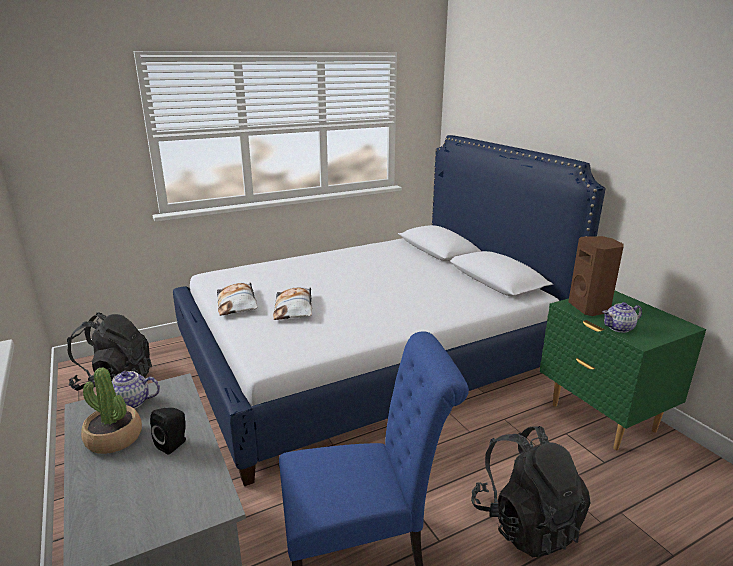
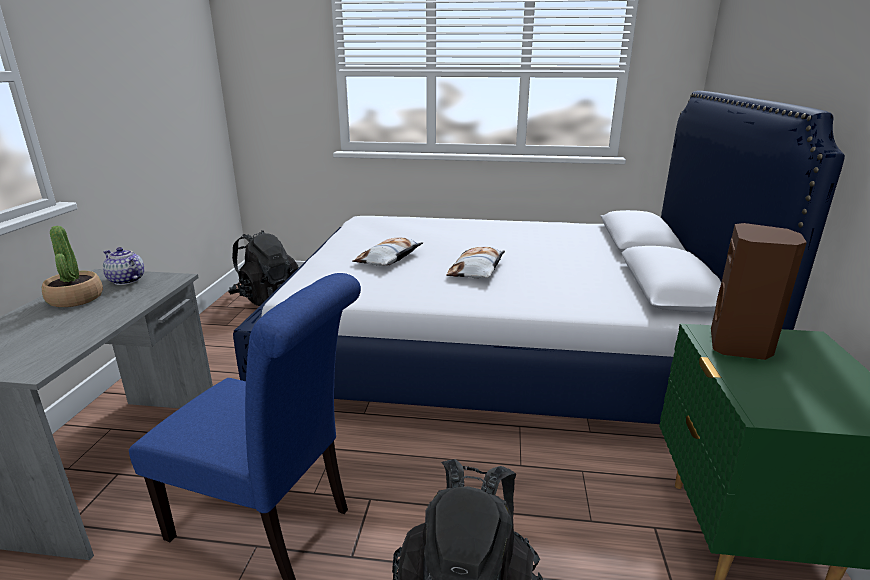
camera: 35 degrees right, 0 degrees up
black speaker [150,408,186,455] -> none
pillow [217,283,258,316] -> pillow moved to [446,247,505,278]
teapot [603,302,642,333] -> none

